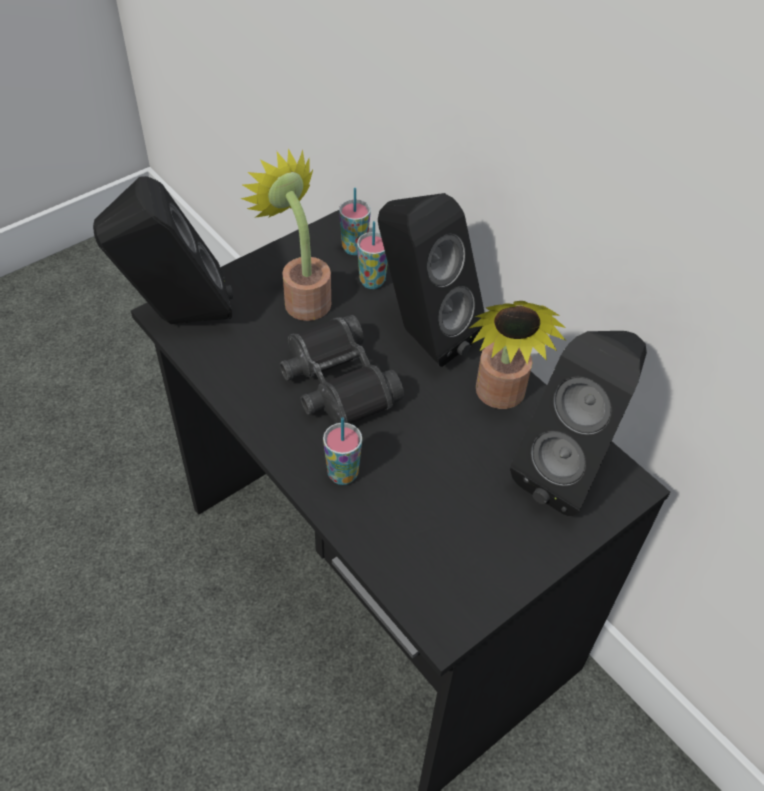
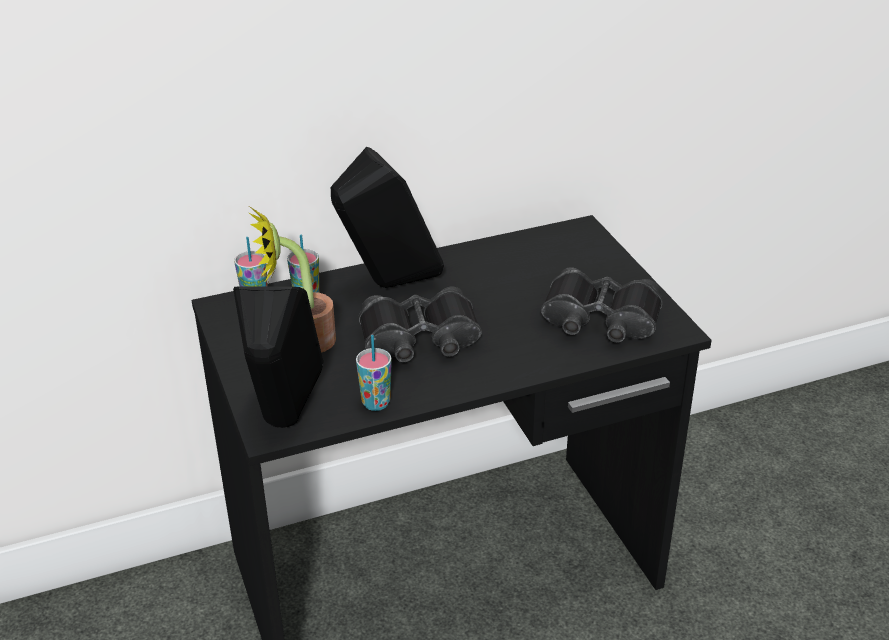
camera: 70 degrees left, 15 degrees down
cup [323,417,362,485] -> cup moved to [356,335,392,411]
potted plant [468,301,566,409] -> none
black speaker [510,331,647,516] -> none
none -> black binoculars [541,267,663,343]

